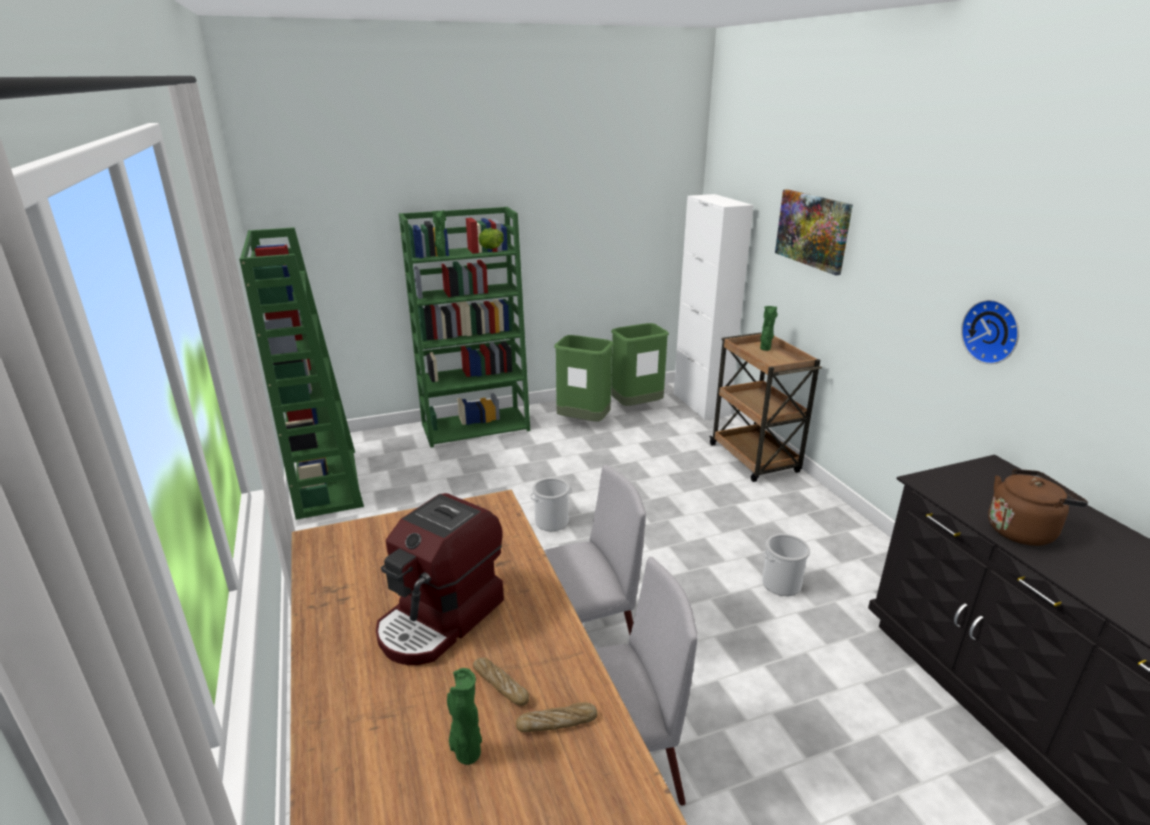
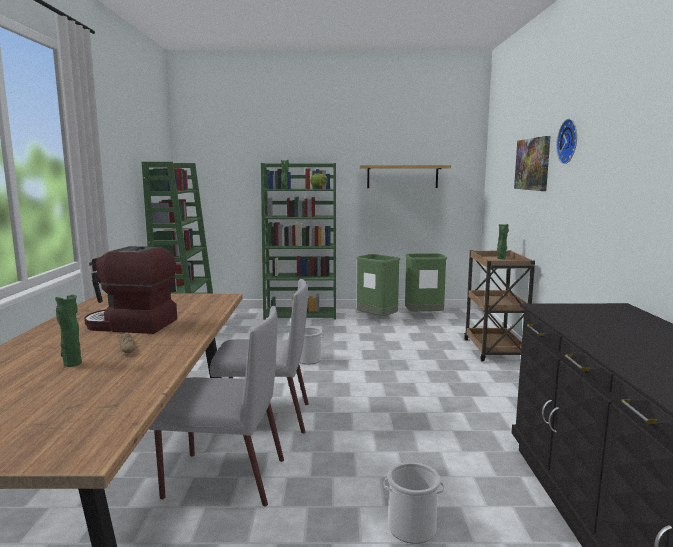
camera: 20 degrees right, 15 degrees down
coffee machine [376,493,504,665] -> coffee machine turned 45 degrees clockwise [84,246,177,334]
bread [516,702,598,732] -> none
white cabinet [674,194,754,420] -> none
bucket [762,534,810,596] -> bucket moved to [384,462,444,544]
wall clock [961,300,1019,364] -> wall clock moved to [557,119,577,164]
brown kettle [988,469,1088,546] -> none
none -> shelf [359,165,451,188]

